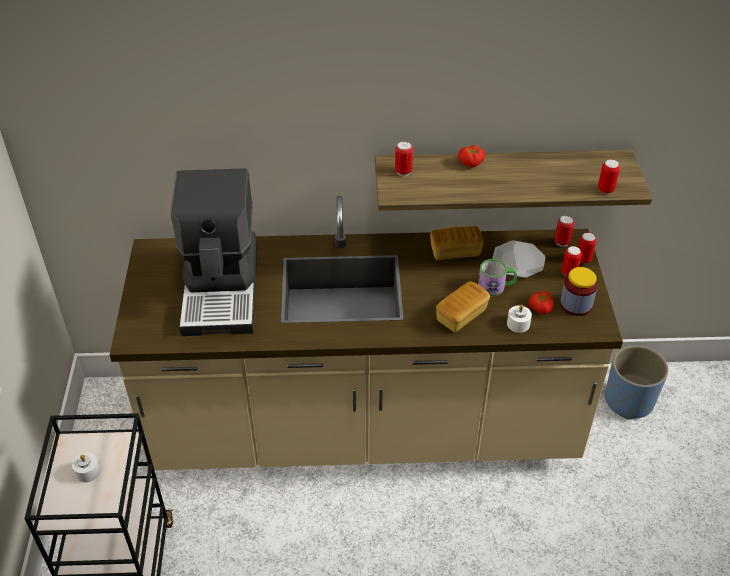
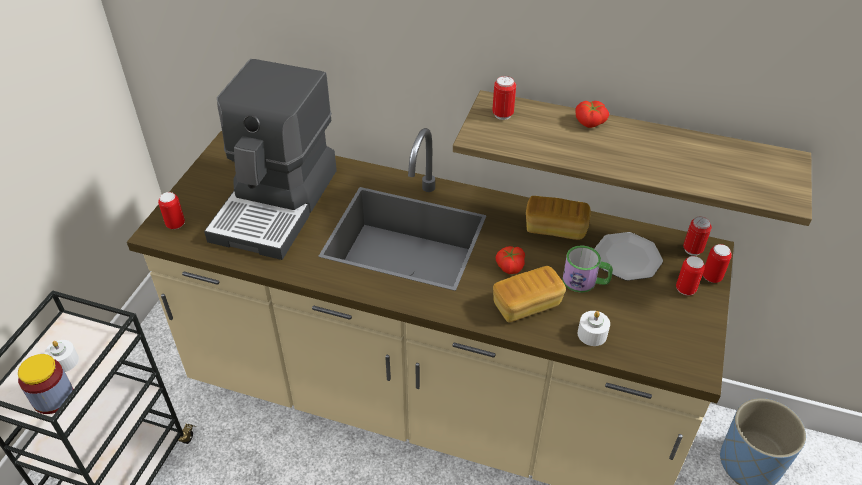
camera: 20 degrees right, 0 degrees up
tomato [529,291,554,314] -> tomato moved to [496,246,525,274]
jar [560,267,598,316] -> jar moved to [18,354,73,414]
can [598,159,620,194] -> can moved to [158,192,185,229]

